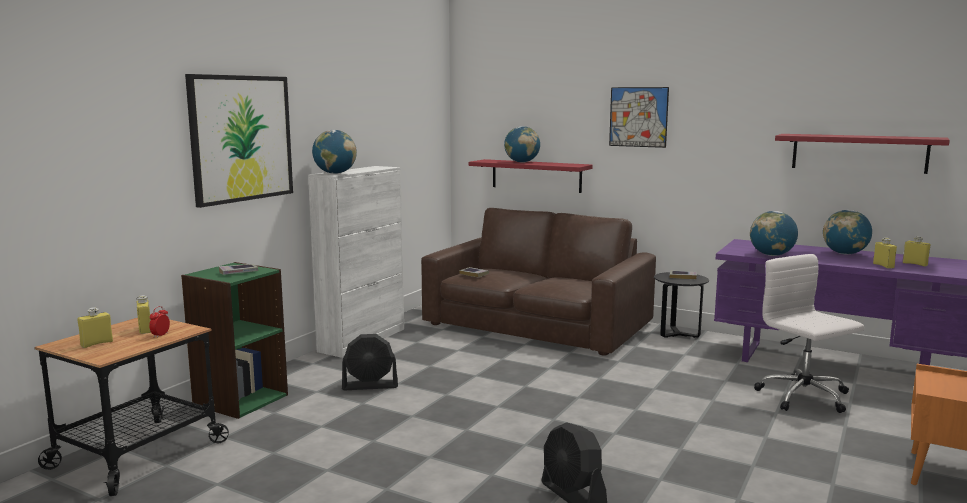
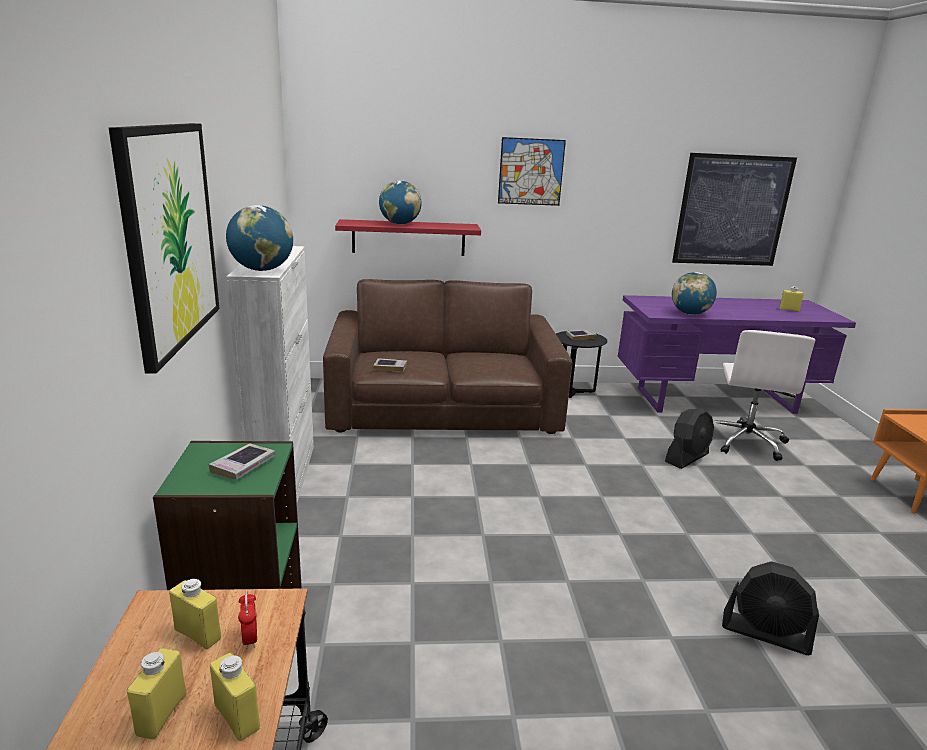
camera: 35 degrees left, 10 degrees up
black fan [342,334,398,390] -> black fan moved to [665,408,714,469]
white office chair [754,254,864,413] -> white office chair turned 105 degrees counterclockwise [713,330,815,461]
red shelf [775,134,950,174] -> picture [672,153,797,266]
globe [823,210,872,254] -> none
yellow bottle [873,238,897,269] -> yellow bottle moved to [210,653,260,741]

